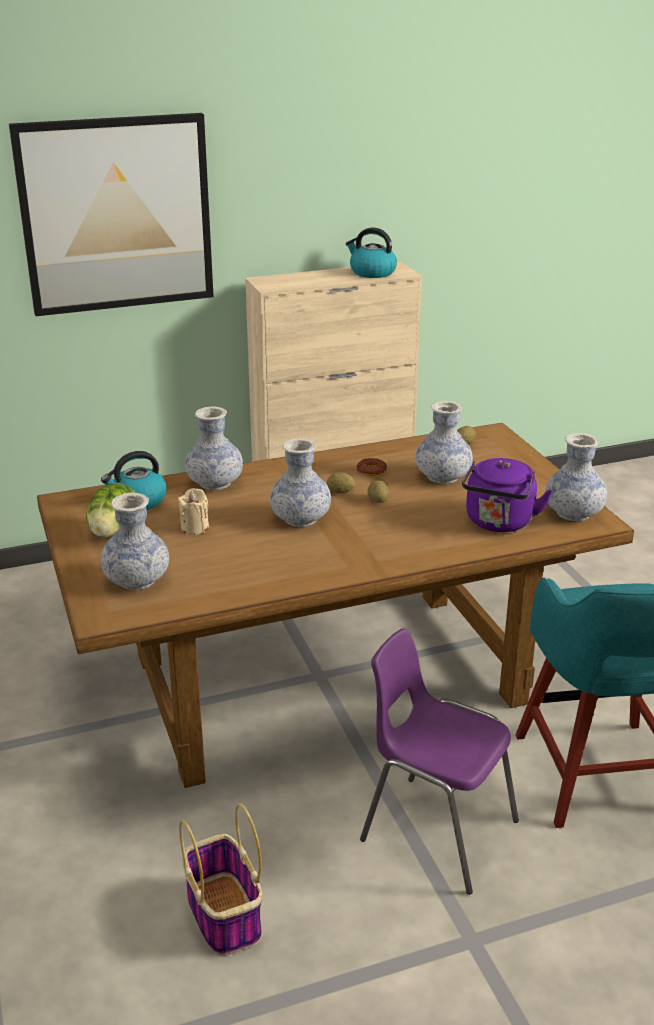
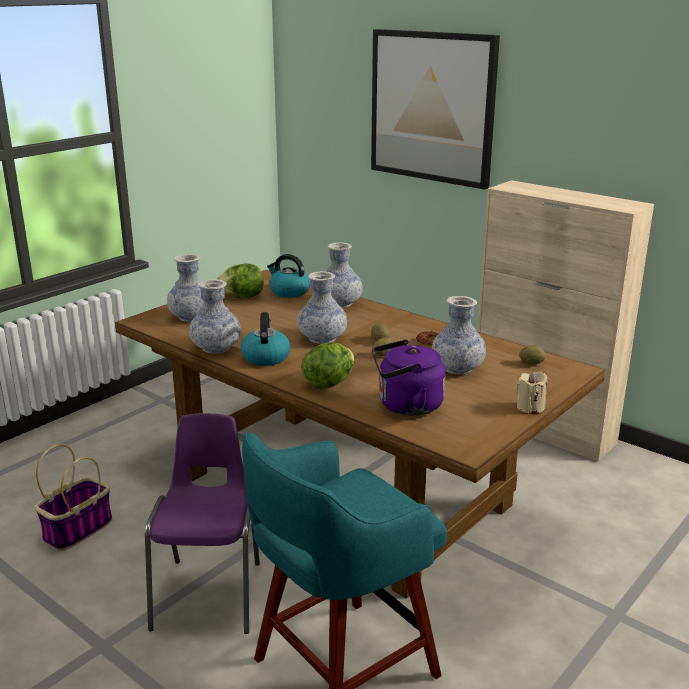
camera: 60 degrees right, 5 degrees down
beige candle [178,488,209,535] -> beige candle moved to [516,371,547,414]
kettle [346,227,397,278] -> kettle moved to [241,312,291,366]
vase [545,433,607,521] -> vase moved to [189,279,241,354]
none -> lettuce [301,343,354,389]

